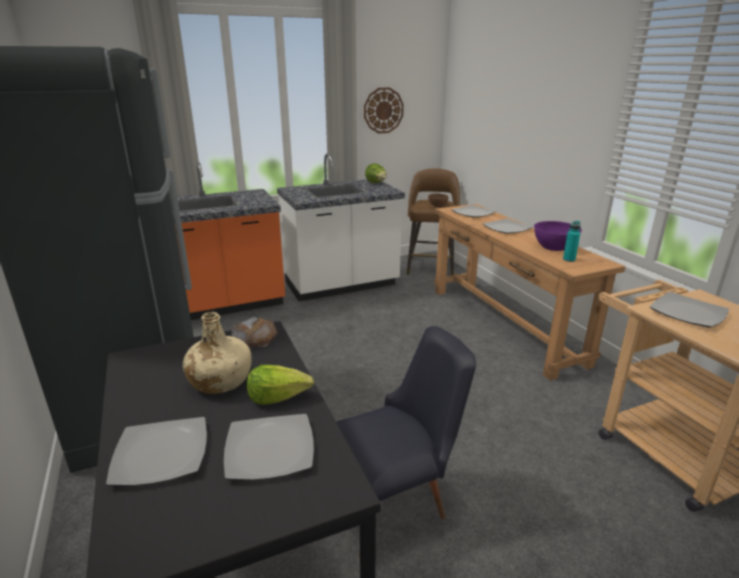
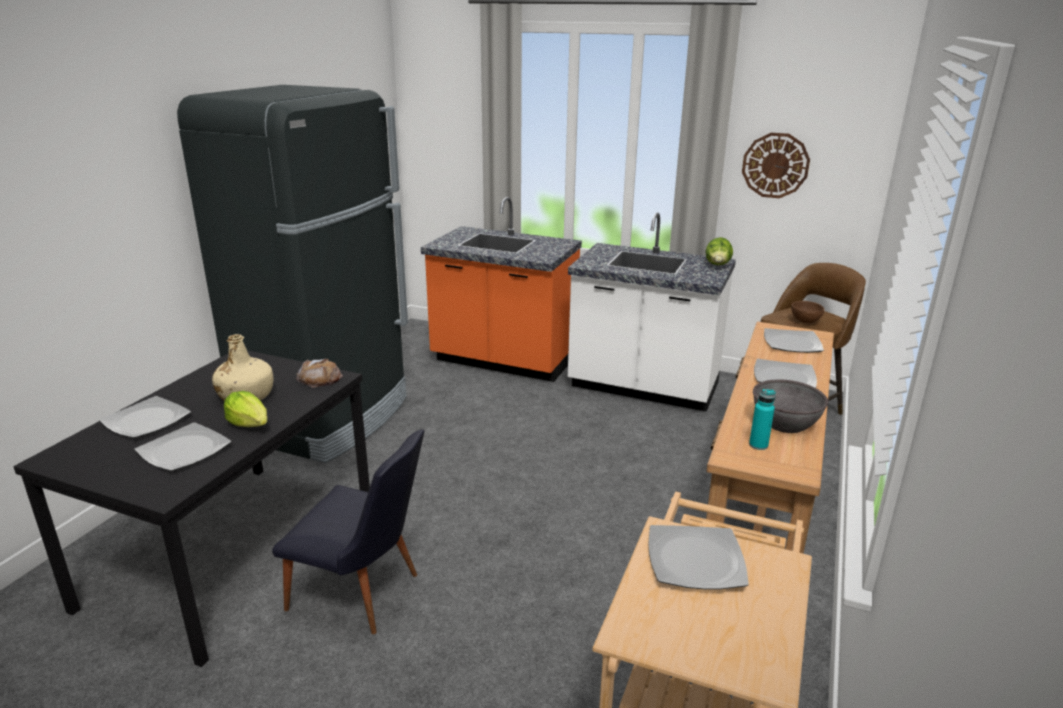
camera: 45 degrees right, 0 degrees up
purple bowl [534,221,582,251] -> grey bowl [753,379,828,433]

